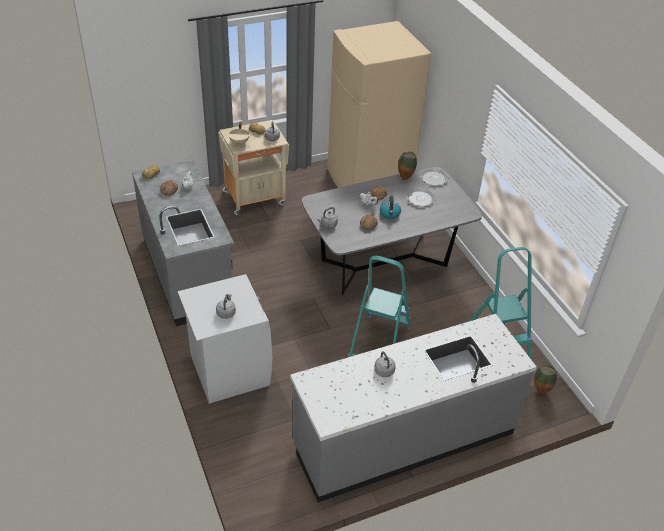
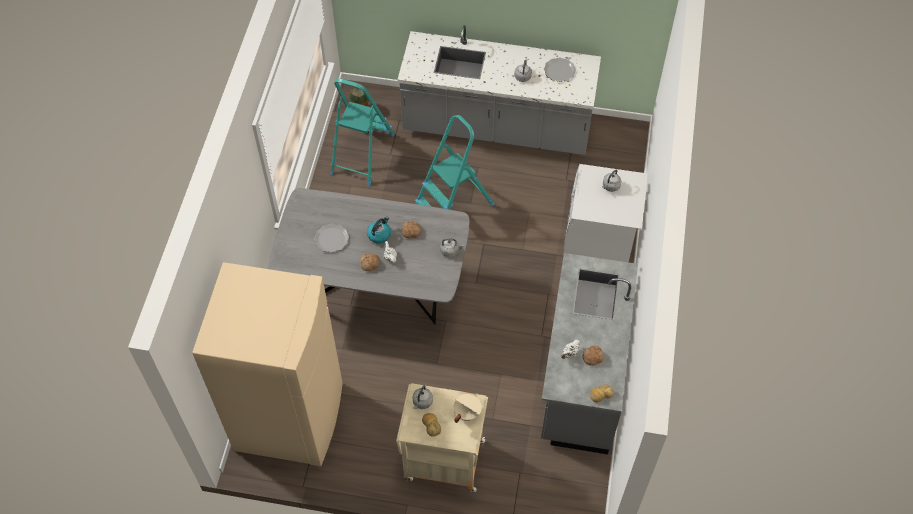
camera: 145 degrees left, 15 degrees up
vase [398,151,417,180] -> none
plate [420,168,448,186] -> plate moved to [544,58,576,82]

